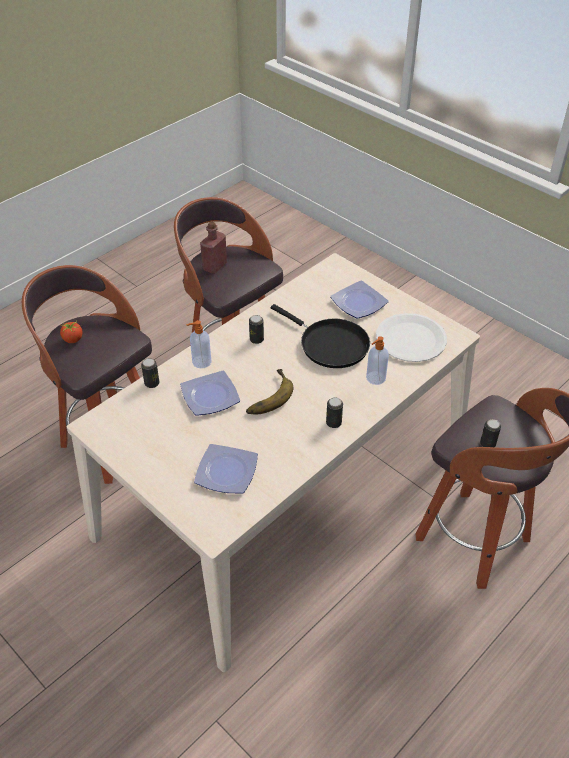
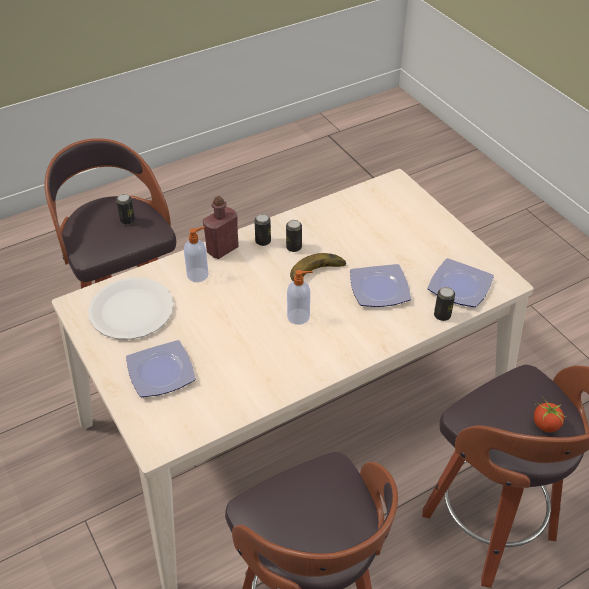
camera: 165 degrees left, 0 degrees up
soap dispenser [186,320,211,368] -> soap dispenser moved to [287,270,313,325]
plate [194,444,258,494] -> plate moved to [427,258,494,307]
red bottle [200,221,227,274] -> red bottle moved to [203,196,239,259]
can [249,315,264,344] -> can moved to [286,220,302,252]
black frying pan [271,304,370,368] -> none

